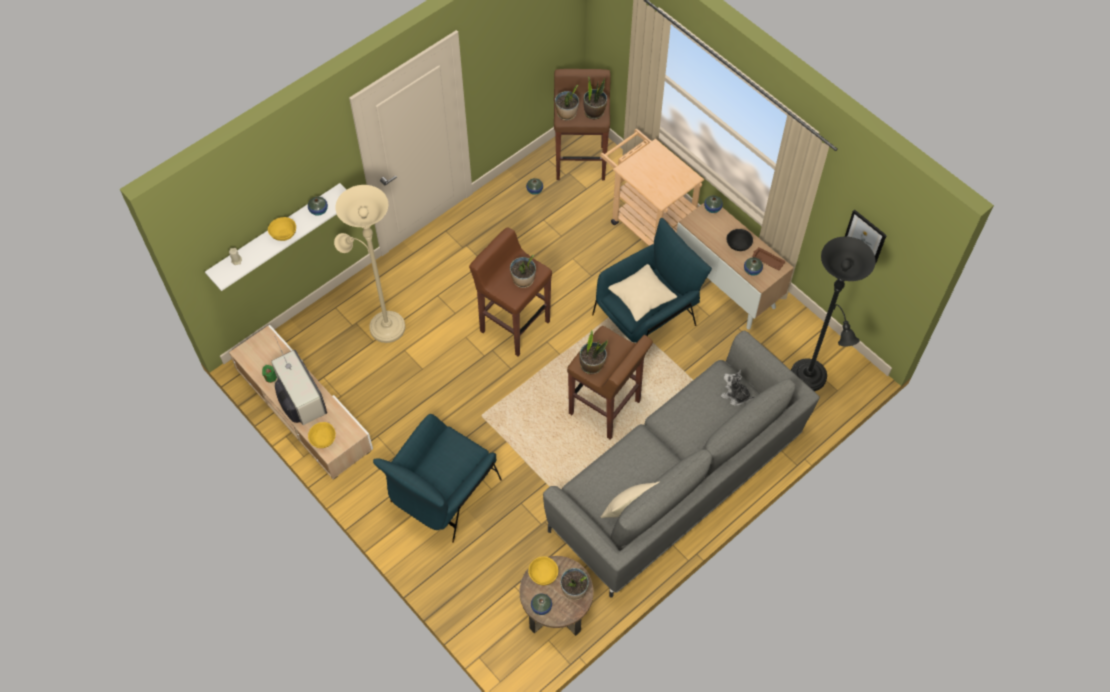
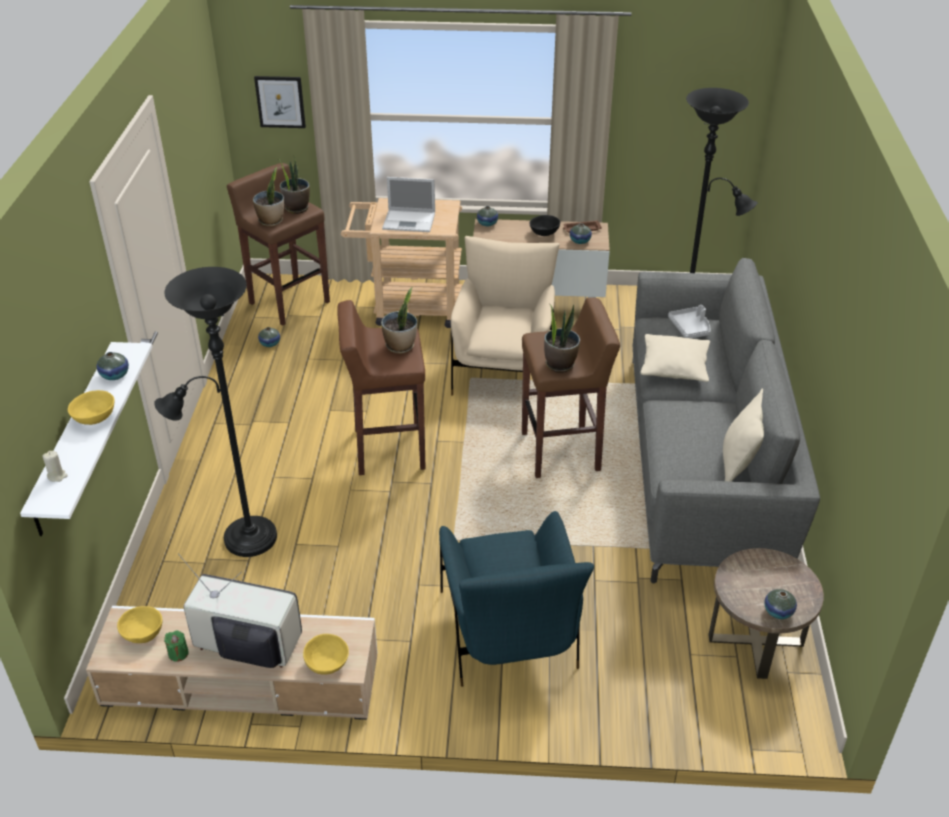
camera: 45 degrees left, 20 degrees down
beige floor lamp [334,185,405,343] -> black floor lamp [154,267,277,557]
yellow bowl [528,556,558,586] -> yellow bowl moved to [117,606,162,643]
potted plant [560,568,589,600] -> none
blue armchair [592,218,712,343] -> beige armchair [451,236,560,396]
beige pillow [608,264,677,321] -> beige pillow moved to [640,334,710,382]
plush toy [721,369,755,406] -> grey tray [668,305,710,338]
picture [845,210,887,264] -> picture moved to [254,76,306,128]
none -> laptop [382,177,435,232]

